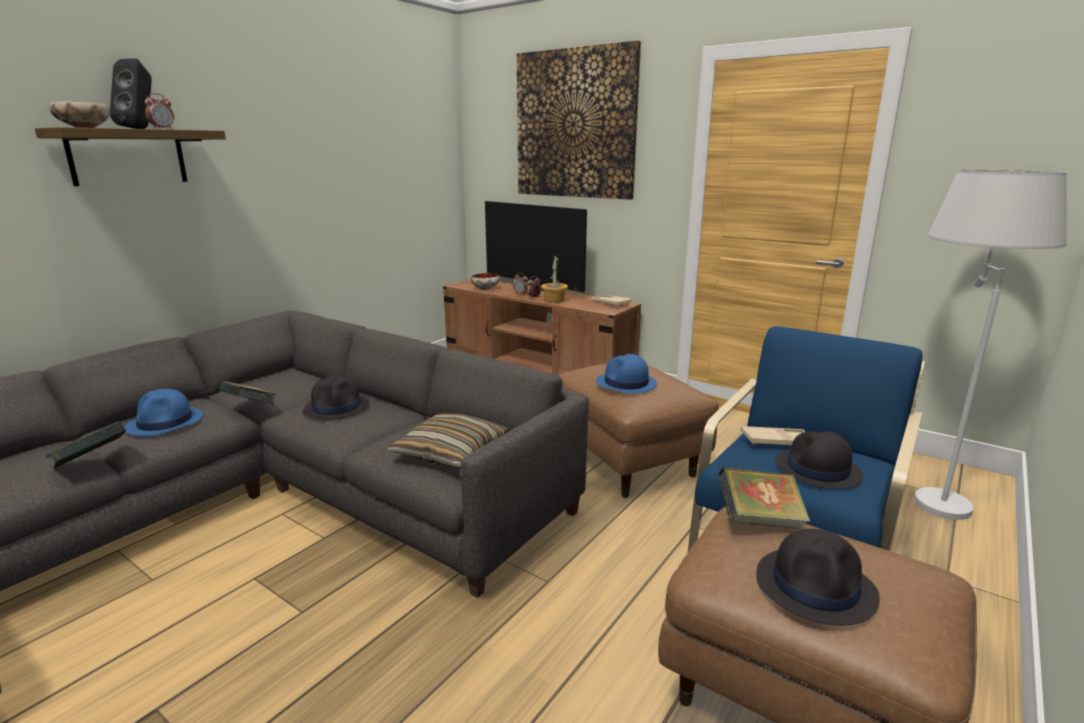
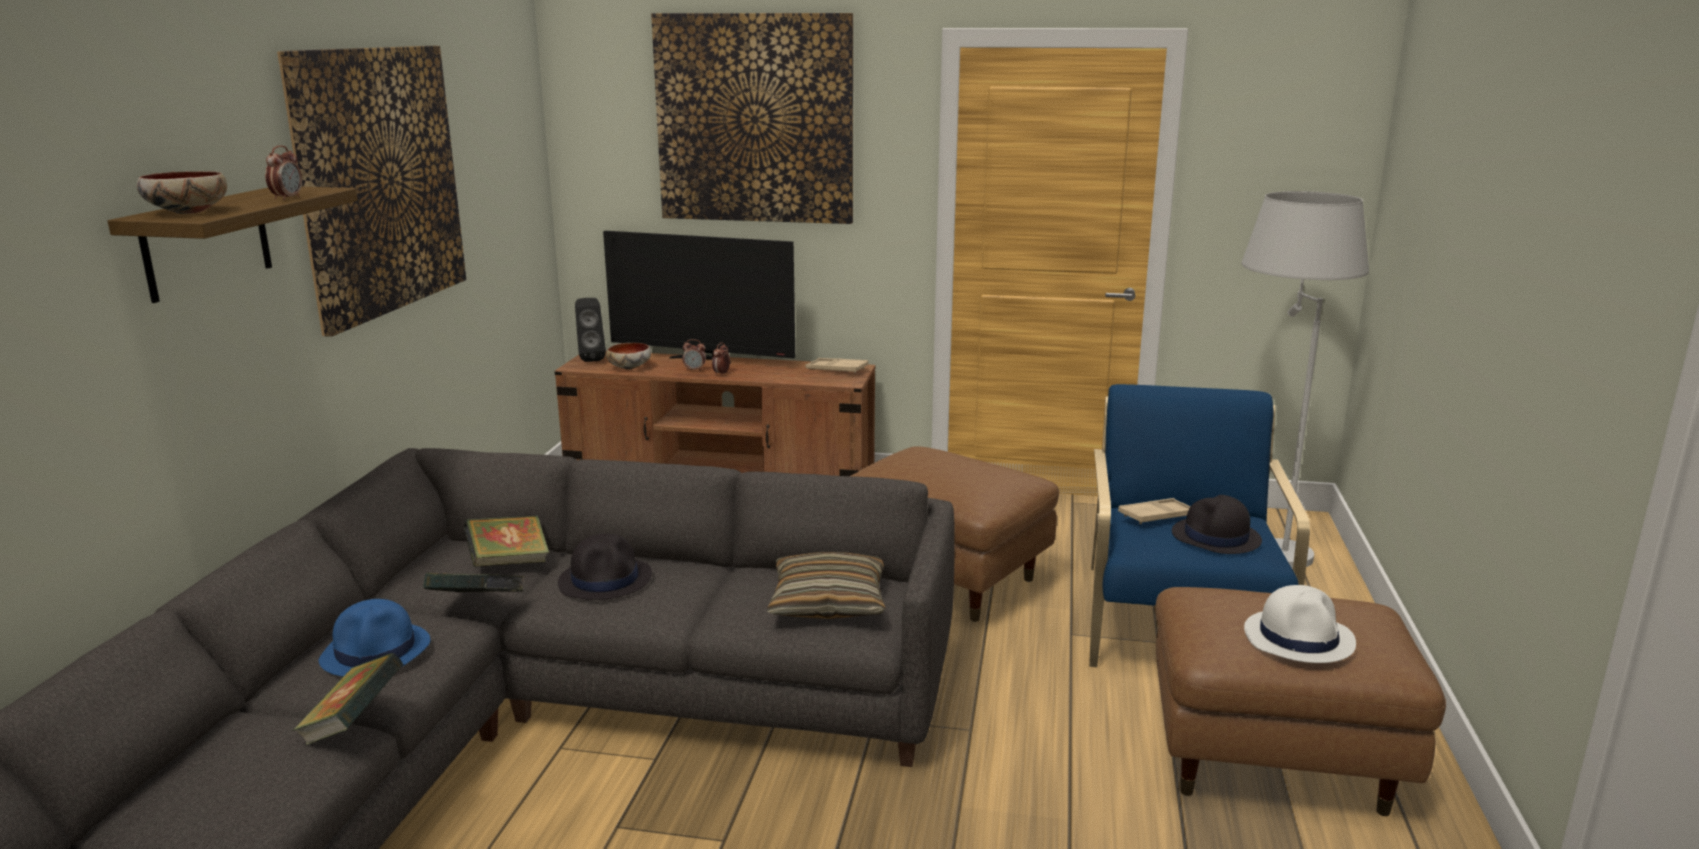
camera: 25 degrees left, 0 degrees up
black speaker [110,59,152,129] -> black speaker moved to [575,298,606,362]
potted plant [541,256,568,303] -> none
blue hat [596,354,657,394] -> none
book [718,467,810,529] -> book moved to [464,515,549,567]
black hat [756,529,880,625] -> white hat [1244,585,1356,663]
none -> picture [277,46,466,337]

